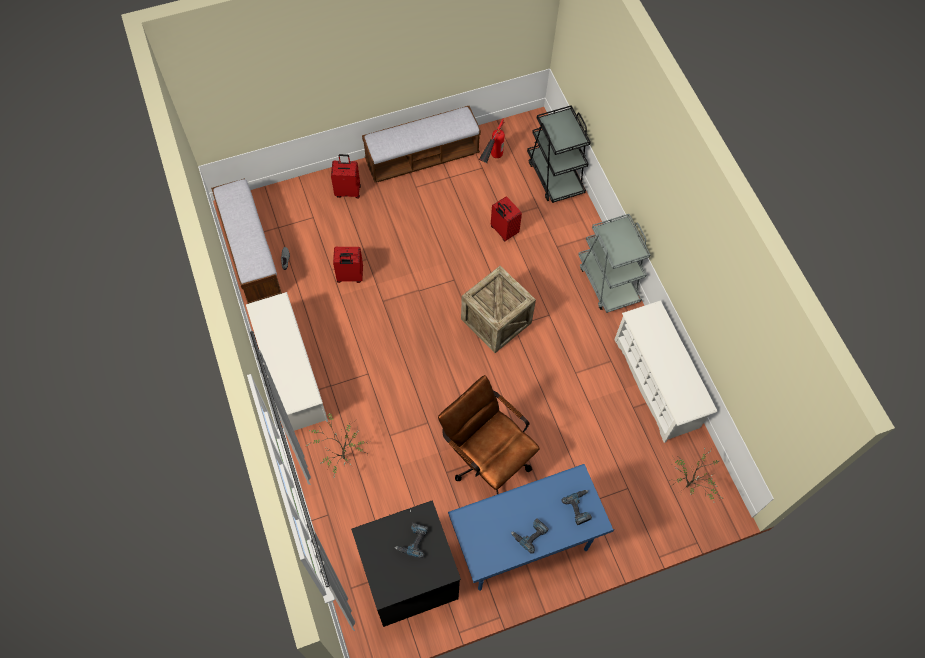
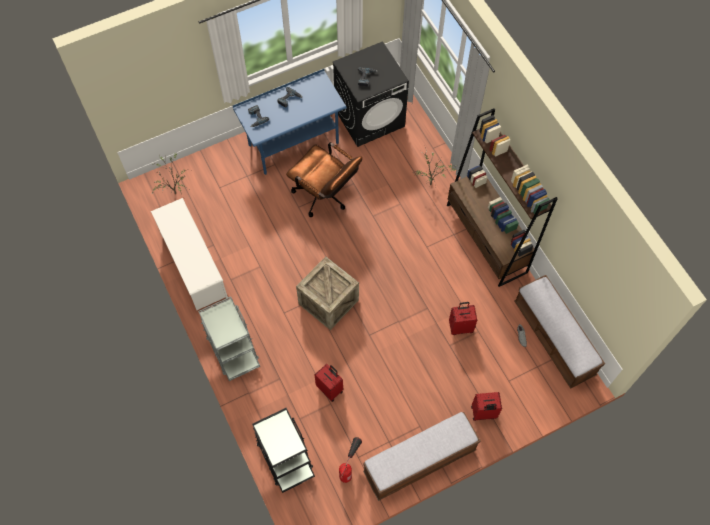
camera: 175 degrees right, 0 degrees up
white shoe rack [246,292,328,431] -> brown bookcase [447,108,558,287]

